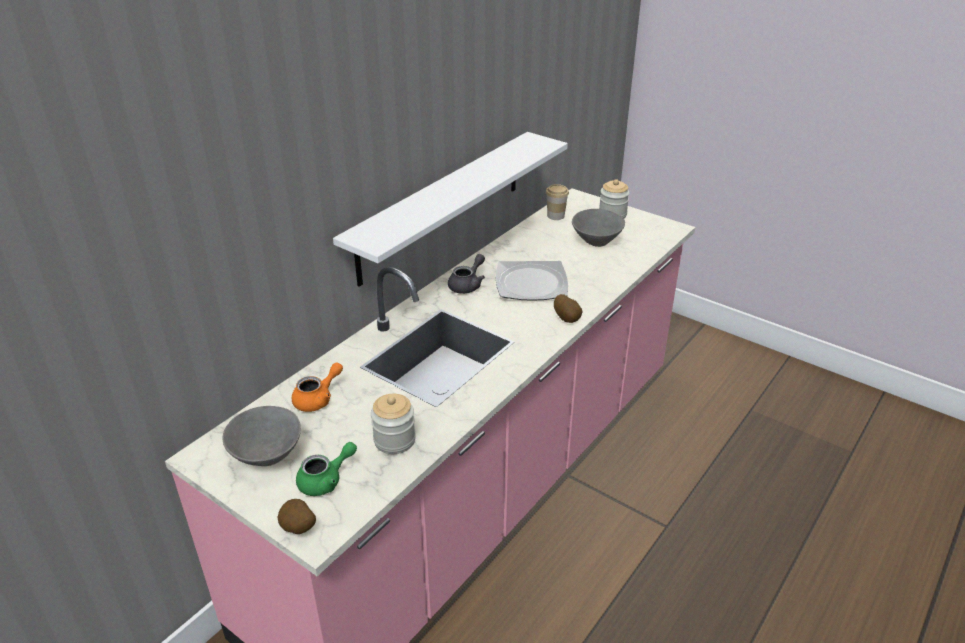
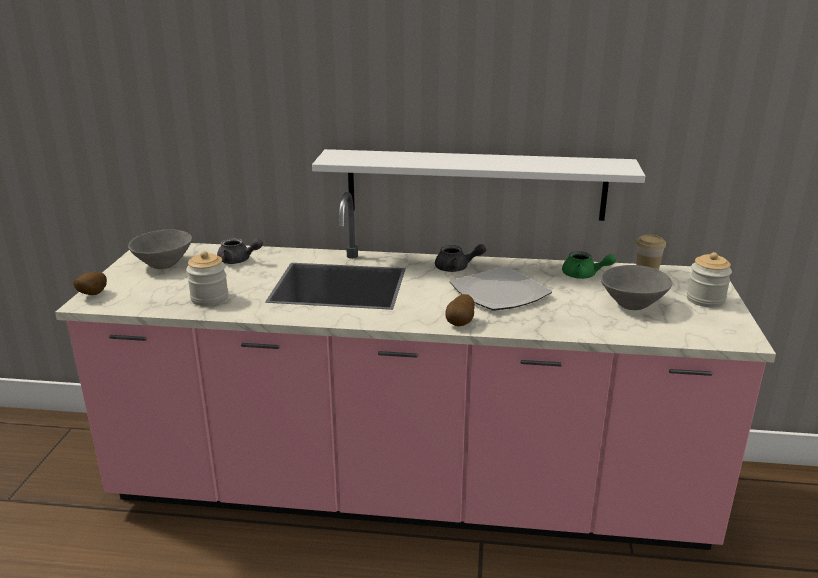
camera: 60 degrees right, 10 degrees down
orange teapot [292,362,343,412] -> grey teapot [217,238,263,264]
green teapot [296,442,357,496] -> green teapot moved to [562,251,616,279]

